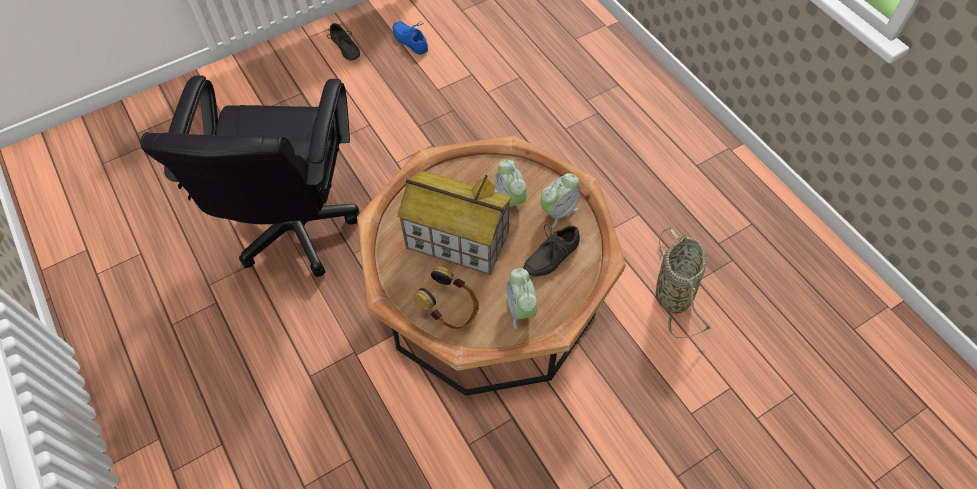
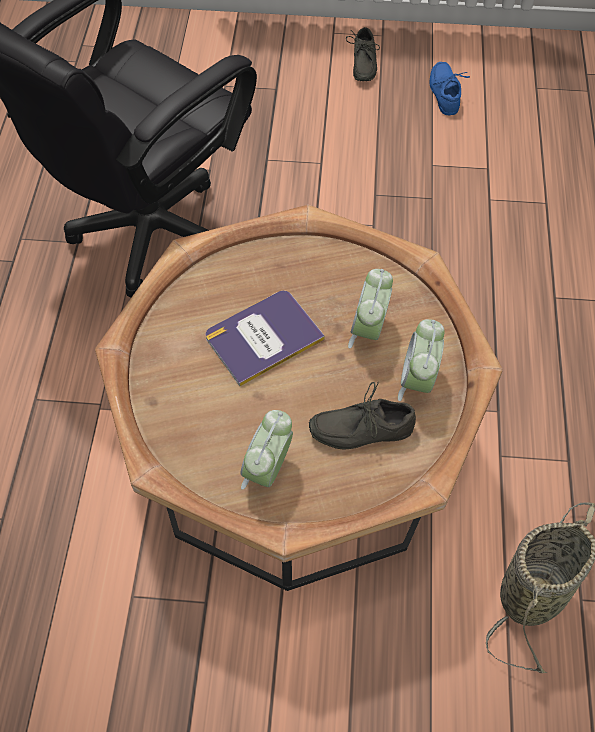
camera: 35 degrees right, 0 degrees up
toy house [397,170,512,275] -> book [206,291,325,386]
headphones [414,266,479,329] -> none
alarm clock [540,173,580,228] -> alarm clock turned 105 degrees clockwise [398,319,445,401]

